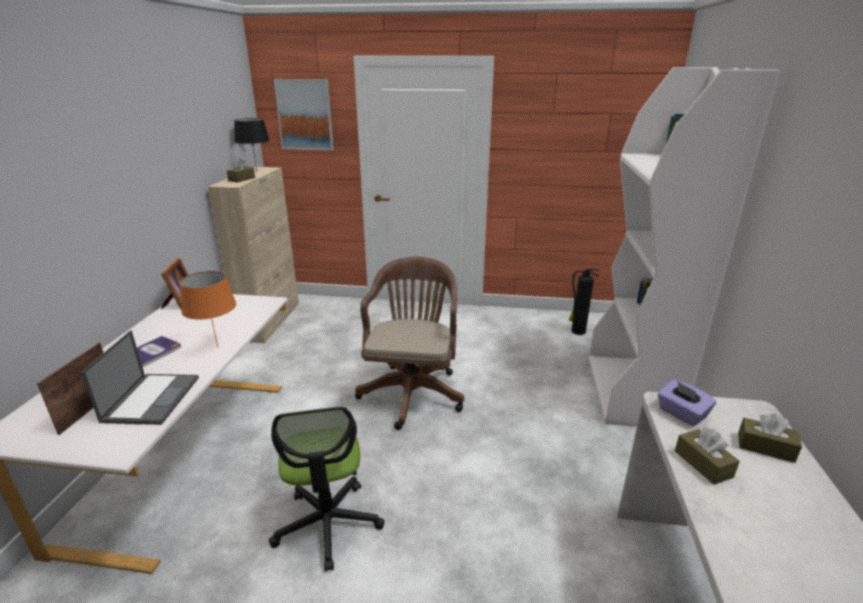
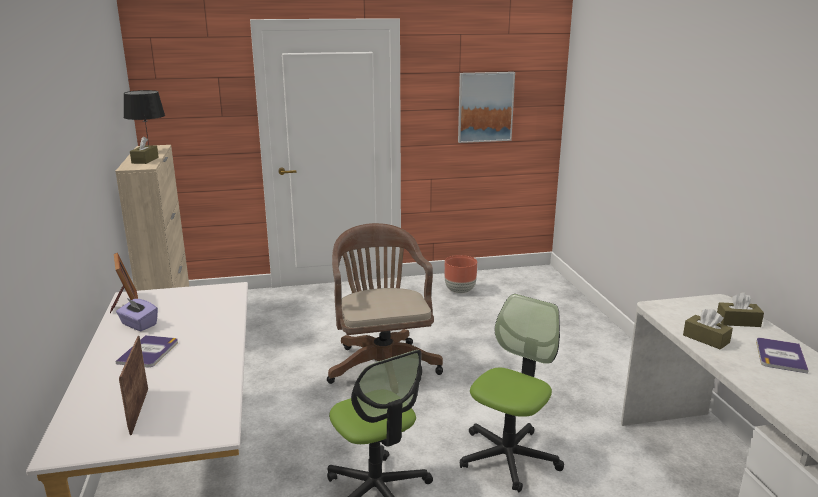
camera: 20 degrees left, 5 degrees down
laptop [81,330,199,425] -> none
orange table lamp [180,271,236,347] -> none
picture [273,79,334,150] -> picture moved to [458,72,515,143]
fire extinguisher [569,268,600,335] -> none
white bookcase [589,67,780,427] -> none
purple tissue box [658,379,716,426] -> purple tissue box moved to [116,298,158,331]
none -> brown planter [445,255,477,294]
none -> office chair [460,294,564,492]
none -> book [756,338,809,374]

